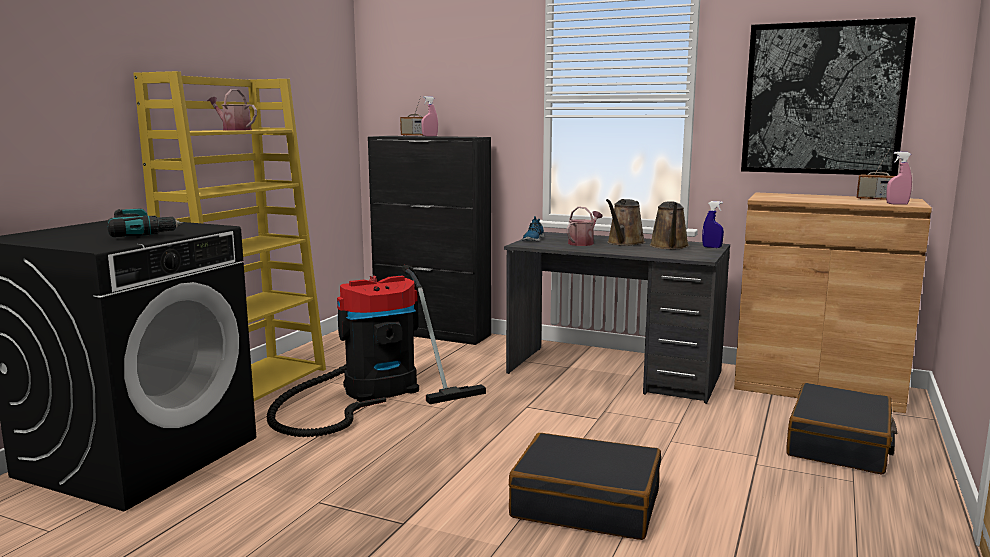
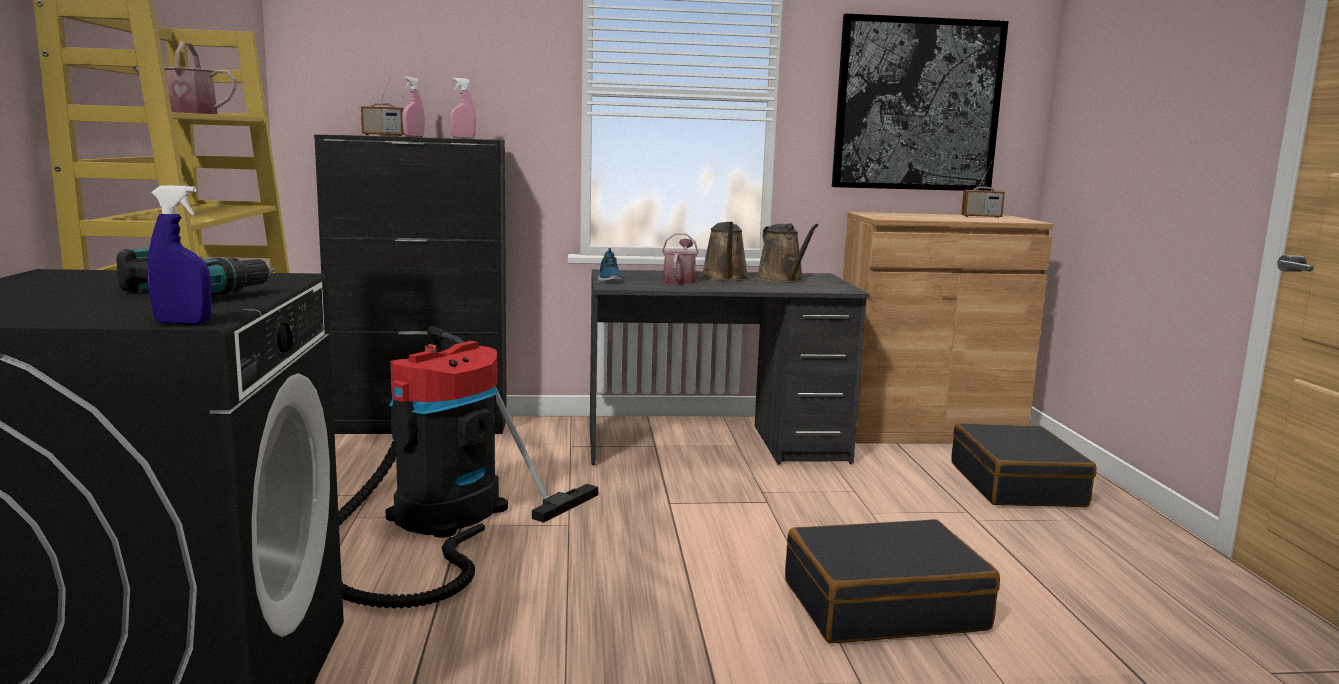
camera: 30 degrees left, 0 degrees up
blue spray bottle [702,201,724,248] -> blue spray bottle moved to [147,185,211,324]
pink spray bottle [886,151,912,205] -> pink spray bottle moved to [450,78,476,139]

